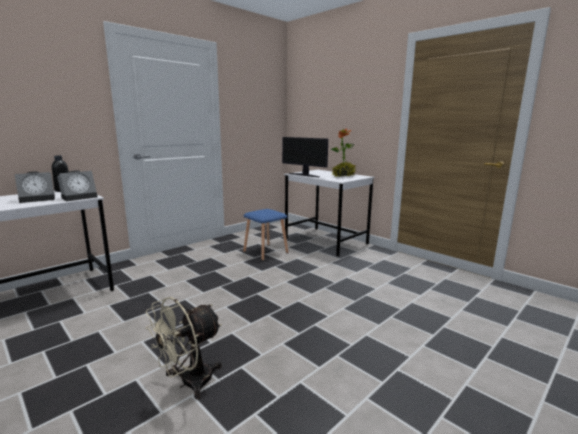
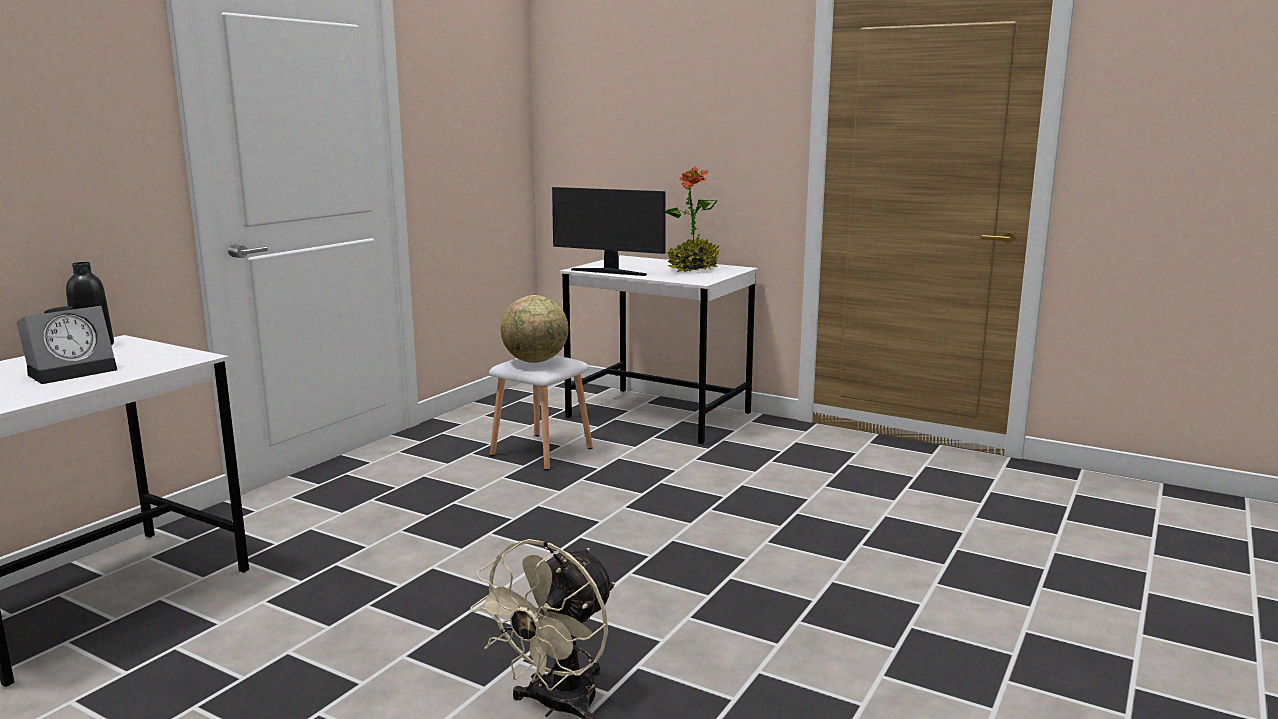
camera: 15 degrees left, 0 degrees up
alarm clock [57,170,98,201] -> none
blue stool [243,209,288,261] -> white stool [489,355,593,470]
none -> globe [501,295,569,363]

